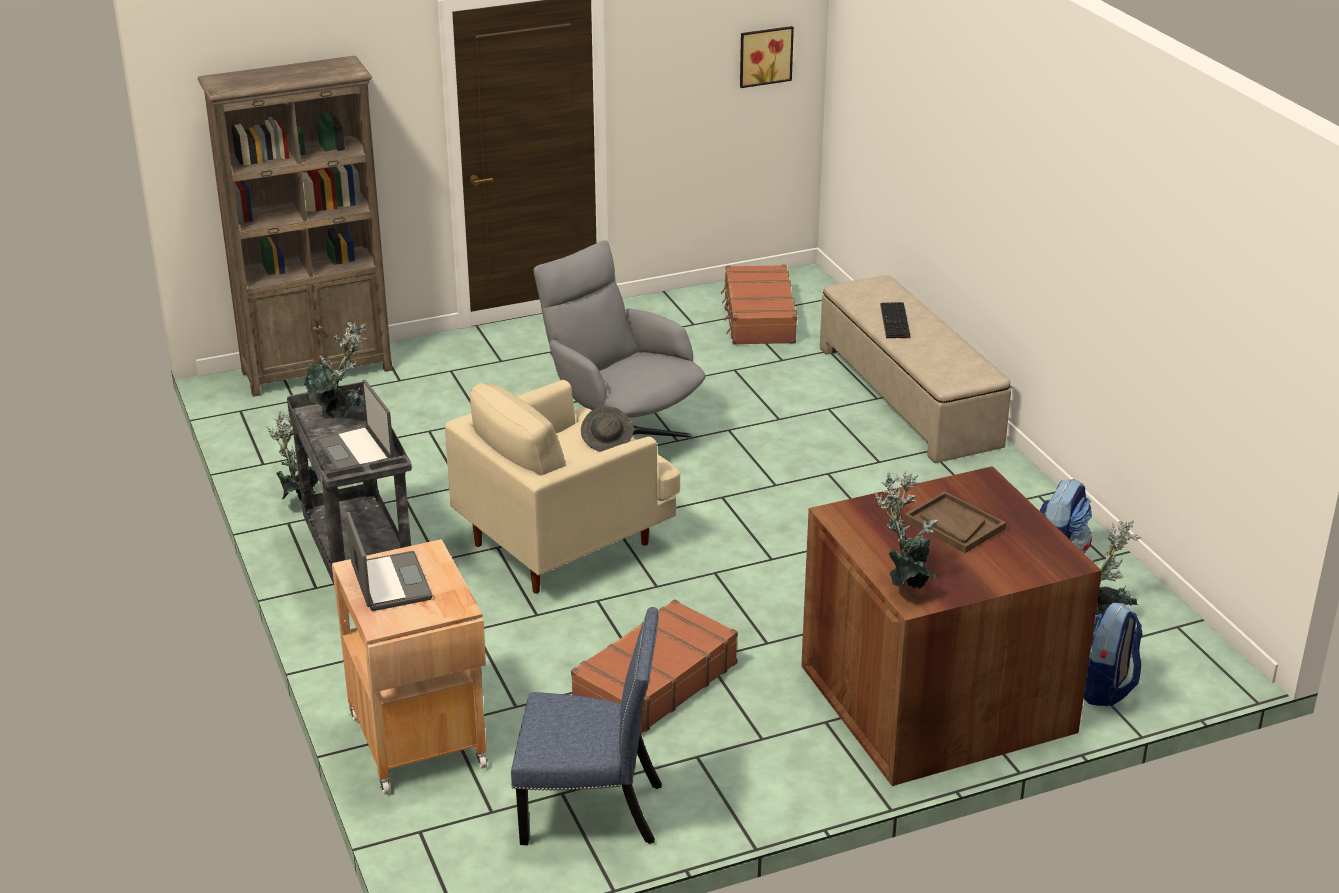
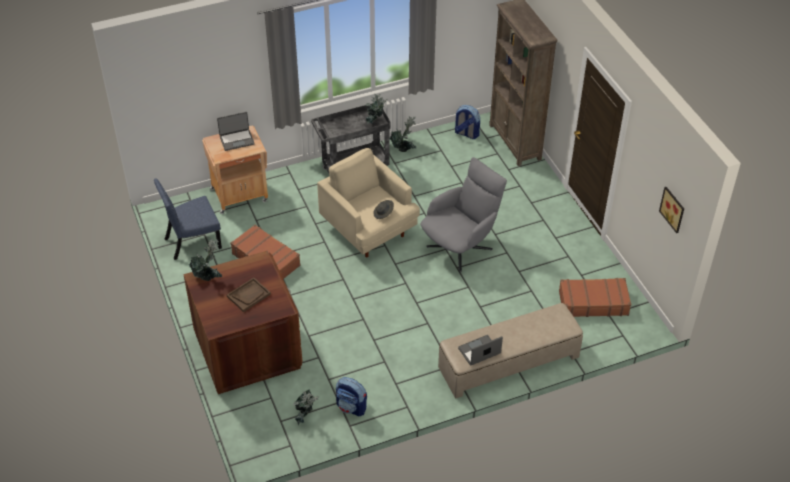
camera: 90 degrees right, 15 degrees up
laptop [316,380,394,469] -> laptop moved to [458,335,503,366]
blue chair [511,607,662,845] -> blue chair turned 60 degrees clockwise [154,178,222,260]
keyboard [880,302,911,339] -> none
backpack [1084,603,1143,706] -> backpack moved to [455,105,480,139]

